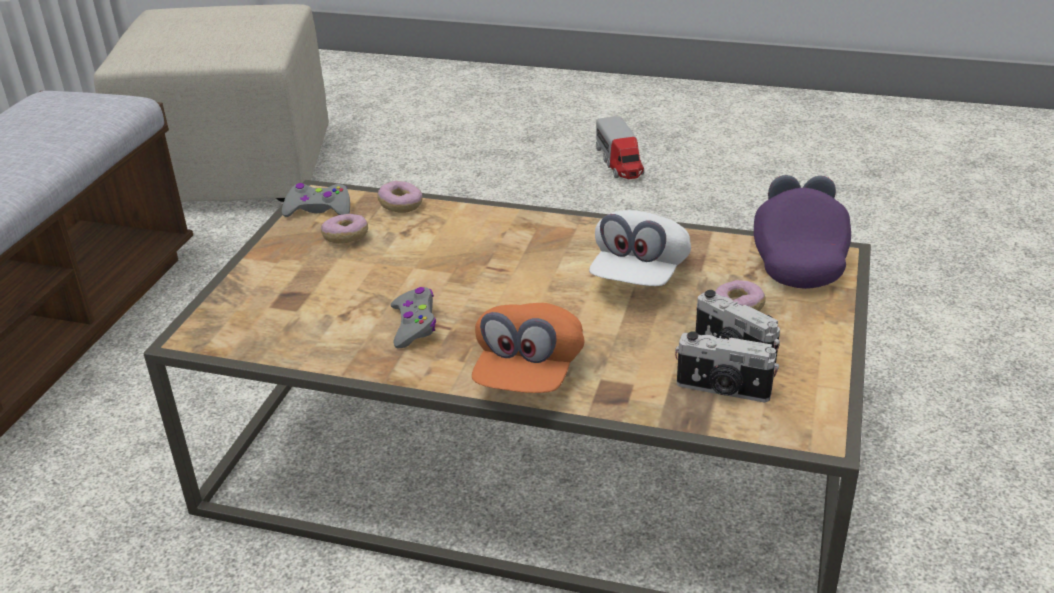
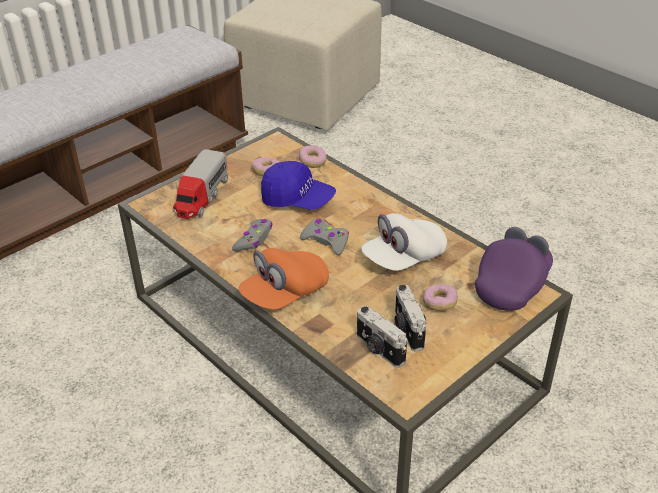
camera: 30 degrees right, 5 degrees up
grey game controller [282,183,350,217] -> grey game controller moved to [300,218,349,255]
toy truck [596,116,644,179] -> toy truck moved to [173,149,228,219]
none -> blue cap [261,161,336,210]

